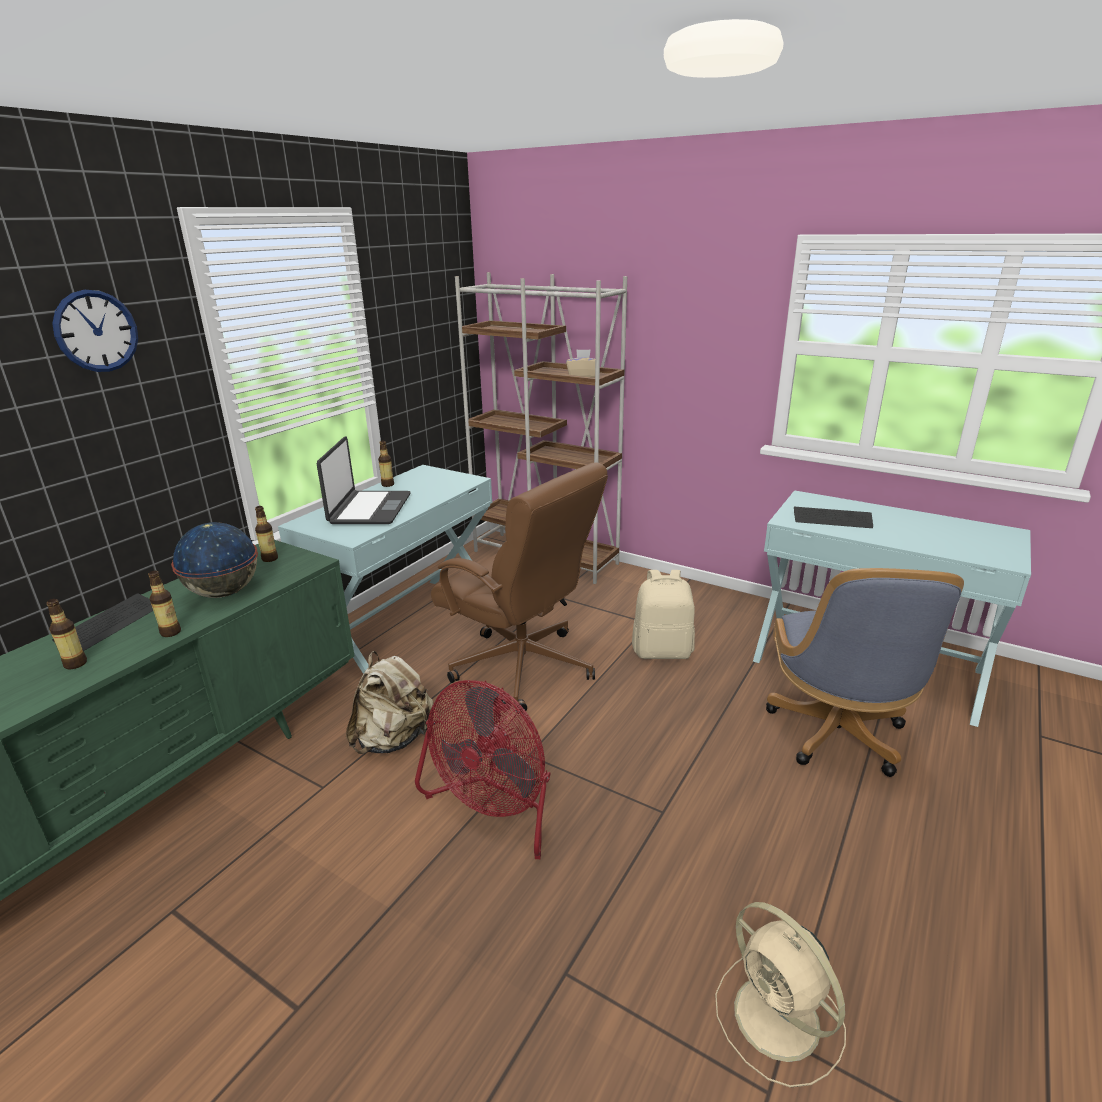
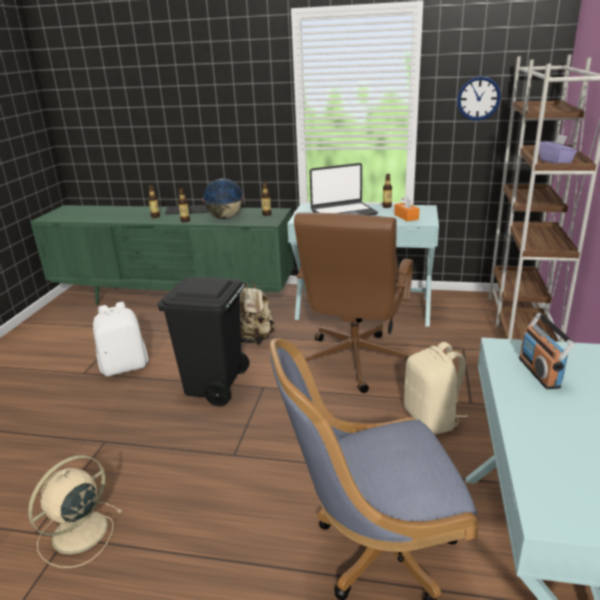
camera: 70 degrees right, 0 degrees up
wall clock [52,290,138,372] -> wall clock moved to [457,76,501,121]
red fan [415,680,551,859] -> black trash can [158,277,249,406]
beige tissue box [566,349,595,378] -> purple tissue box [539,134,577,163]
keyboard [794,507,873,528] -> radio [519,313,575,389]
none -> white backpack [93,302,149,376]
none -> orange tissue box [394,196,419,221]

